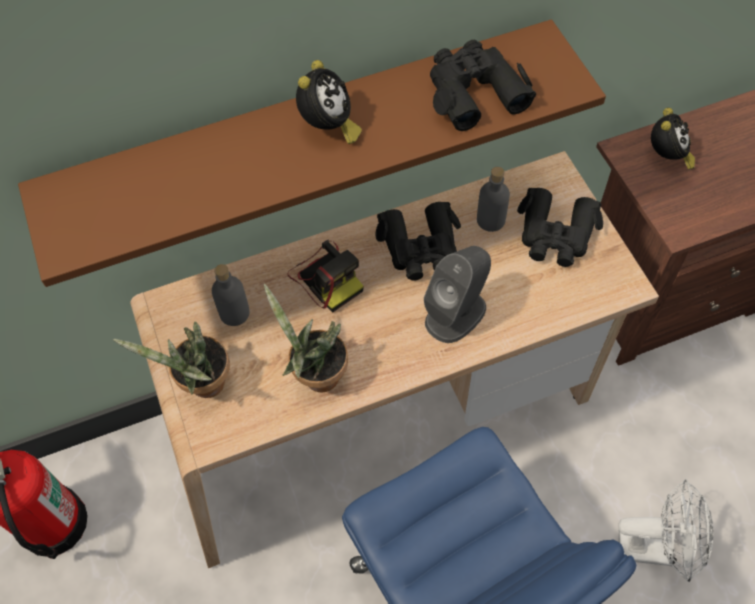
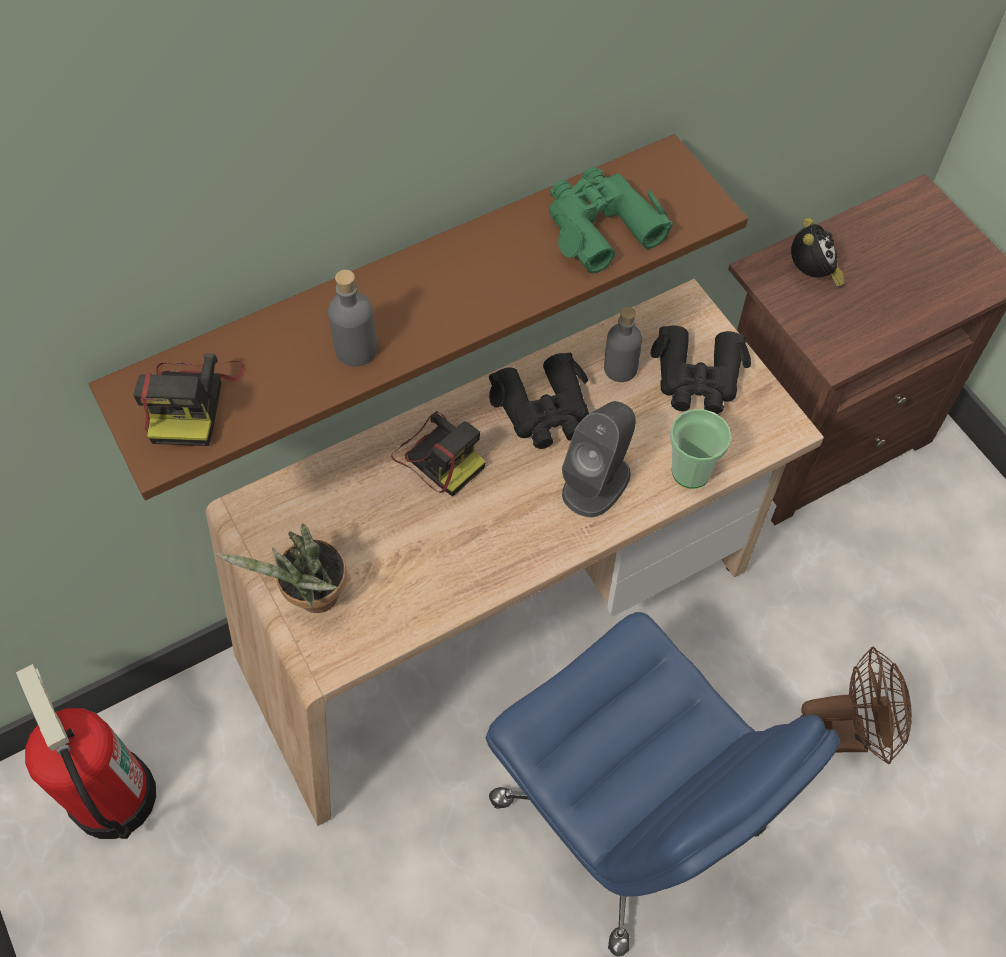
camera: 10 degrees left, 0 degrees up
grey bottle [212,264,250,326] -> grey bottle moved to [328,270,377,367]
potted plant [264,284,348,393] -> none
alarm clock [296,60,362,144] -> none
black binoculars [430,40,536,131] -> green binoculars [549,167,673,274]
white fan [618,479,713,582] -> brown fan [800,647,912,764]
none -> camera [133,353,245,446]
none -> cup [670,409,731,489]

